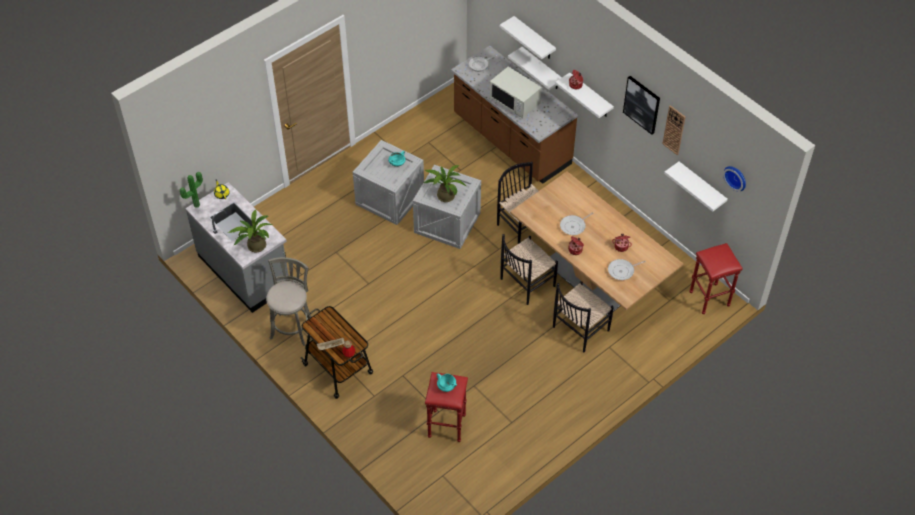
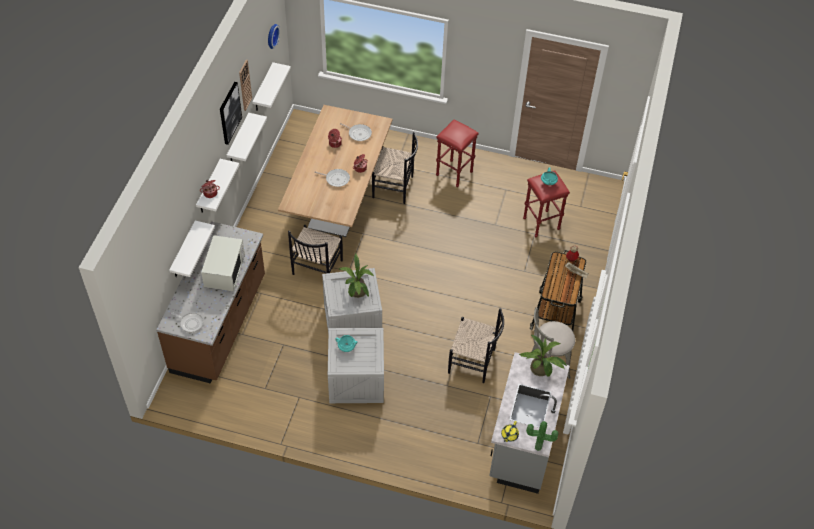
camera: 125 degrees left, 0 degrees up
white shelf [500,16,556,59] -> white shelf moved to [227,113,267,161]
black chair [501,234,558,305] -> black chair moved to [448,308,504,383]
red stool [690,243,742,314] -> red stool moved to [436,120,479,187]

